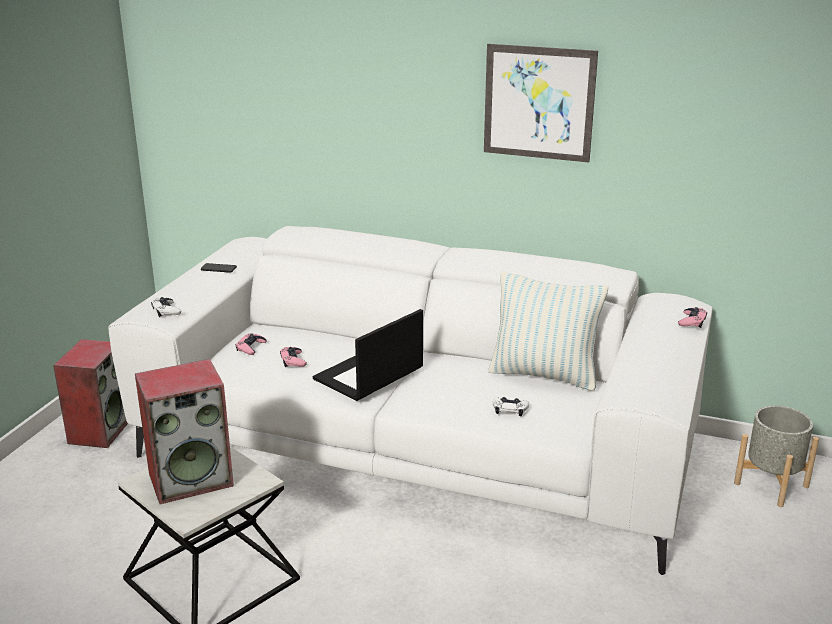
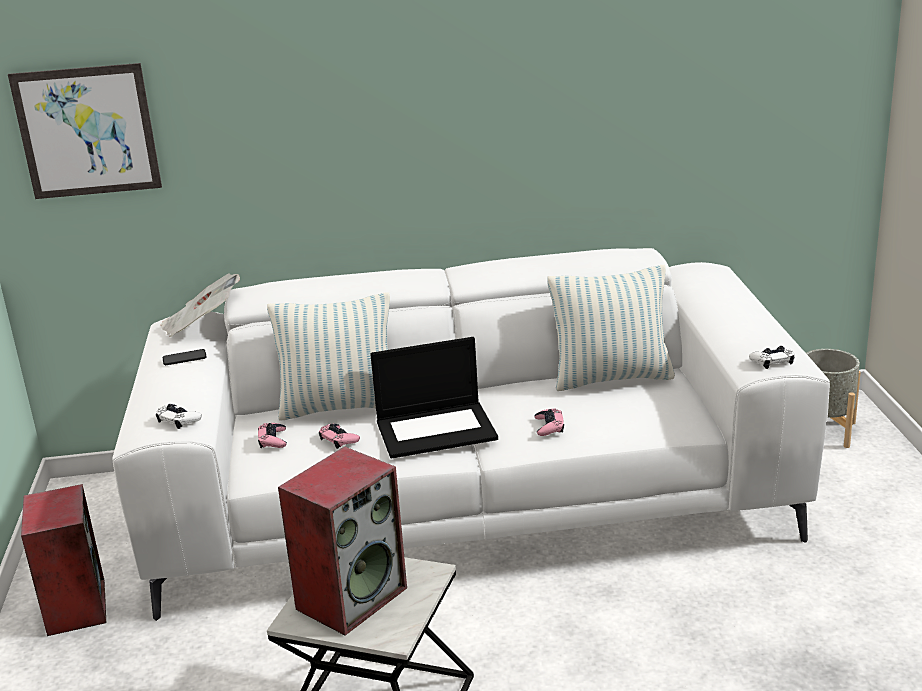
camera: 25 degrees left, 0 degrees up
laptop [313,309,423,401] -> laptop turned 120 degrees counterclockwise [370,337,498,459]
picture [484,44,598,163] -> picture moved to [8,63,162,199]
white game controller [492,397,529,416] -> white game controller moved to [749,346,794,369]
pink game controller [678,307,707,328] -> pink game controller moved to [535,408,564,436]
none -> newspaper [160,274,240,337]
none -> pillow [267,292,390,421]

